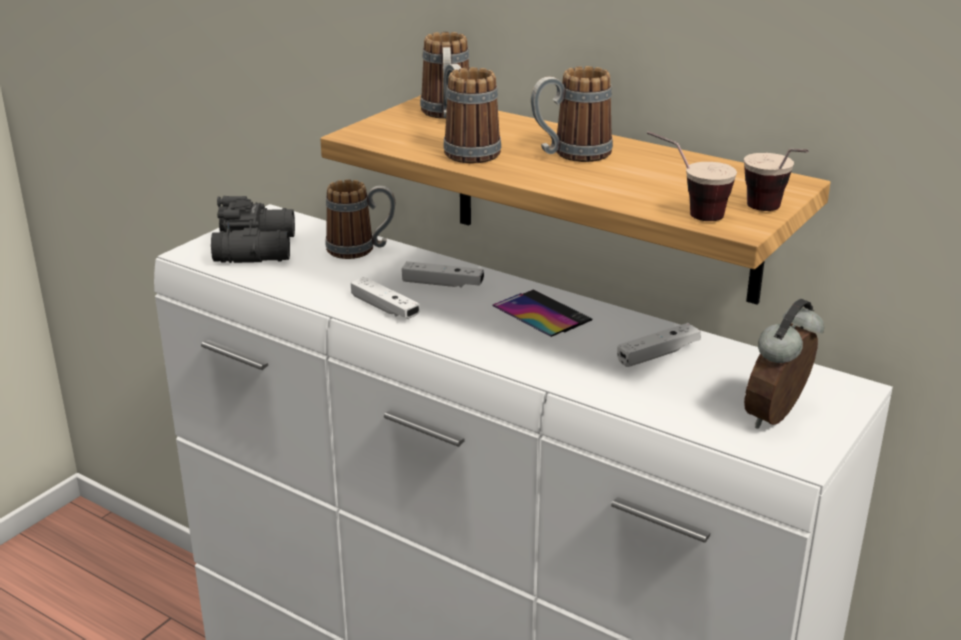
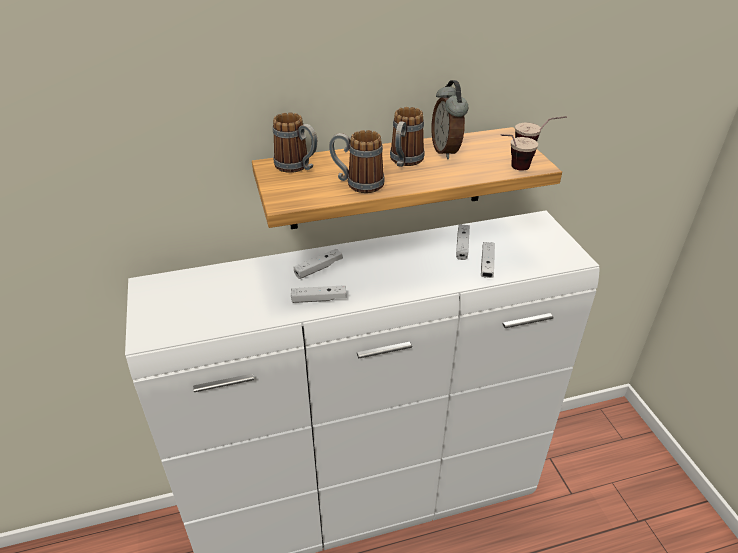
camera: 50 degrees left, 10 degrees up
black binoculars [211,196,295,263] -> none
mug [326,179,395,259] -> none
phone [492,289,593,337] -> none
alarm clock [744,299,824,429] -> alarm clock moved to [432,80,468,159]
none -> white game controller [481,242,495,278]

